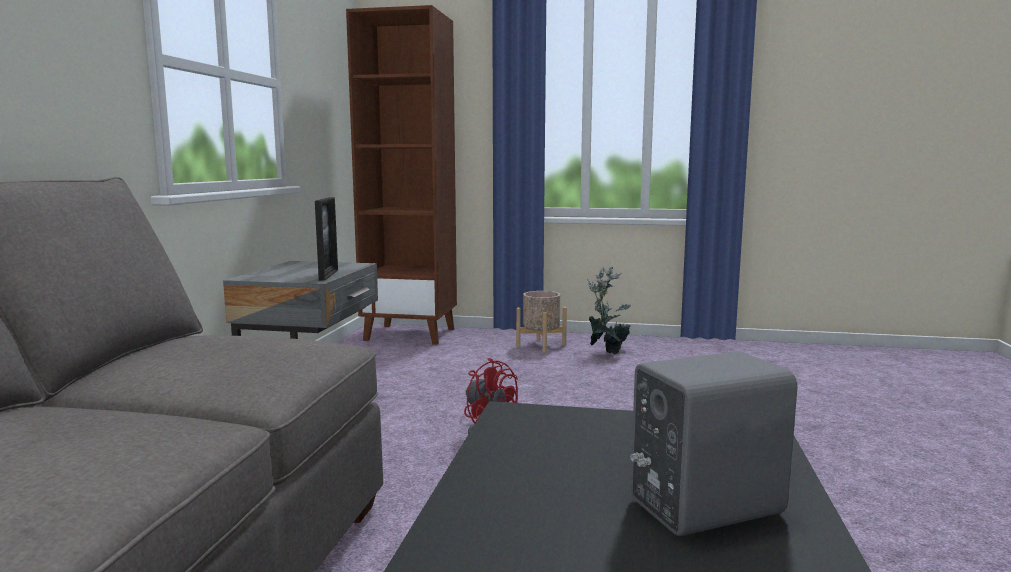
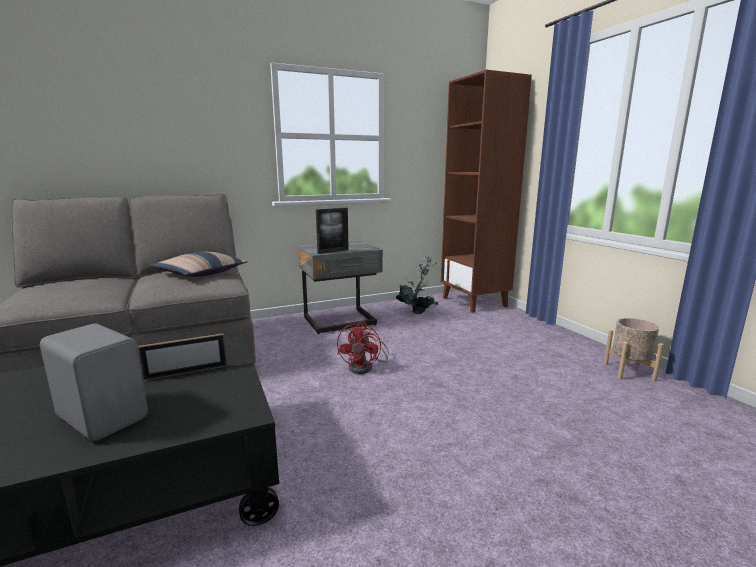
camera: 55 degrees right, 5 degrees up
beige planter [516,291,567,353] -> beige planter moved to [604,318,664,381]
potted plant [587,267,631,355] -> potted plant moved to [396,256,438,314]
none -> picture frame [138,333,227,381]
none -> pillow [150,252,247,277]

